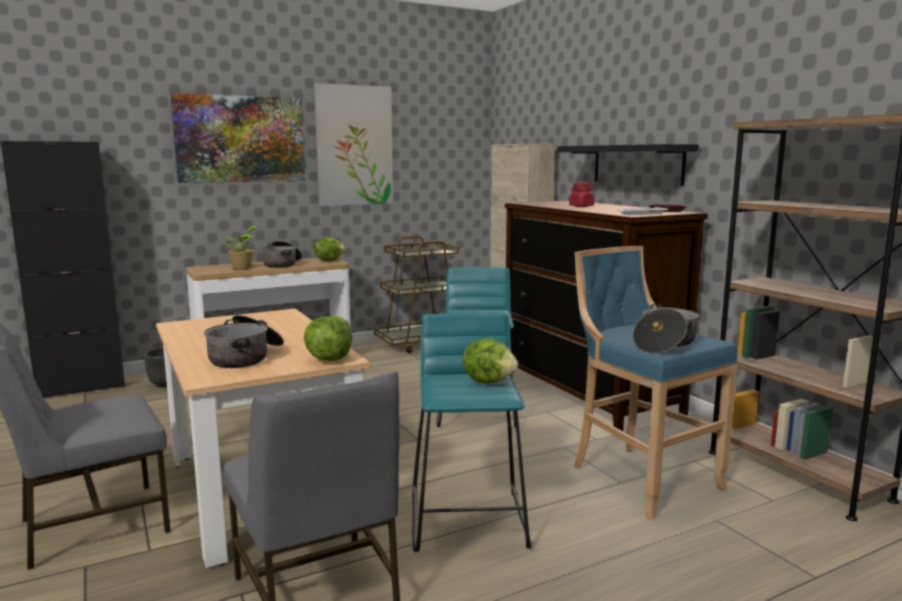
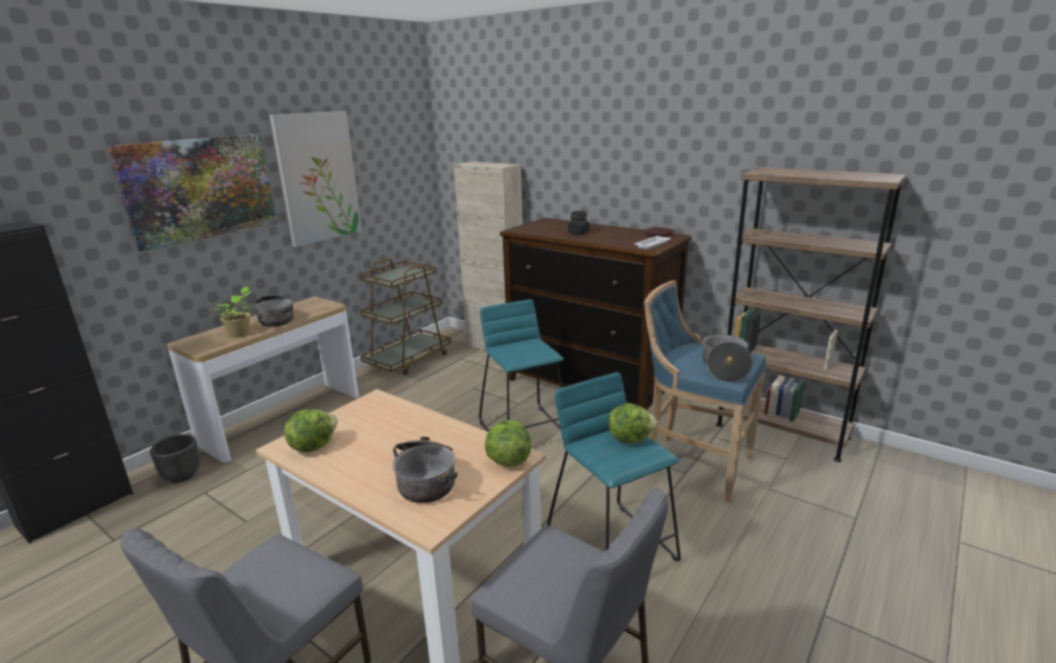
camera: 25 degrees left, 10 degrees up
lettuce [315,237,346,261] -> lettuce moved to [284,409,338,452]
black shelf [557,144,699,186] -> none
red jar [569,183,594,207] -> black jar [568,211,590,234]

